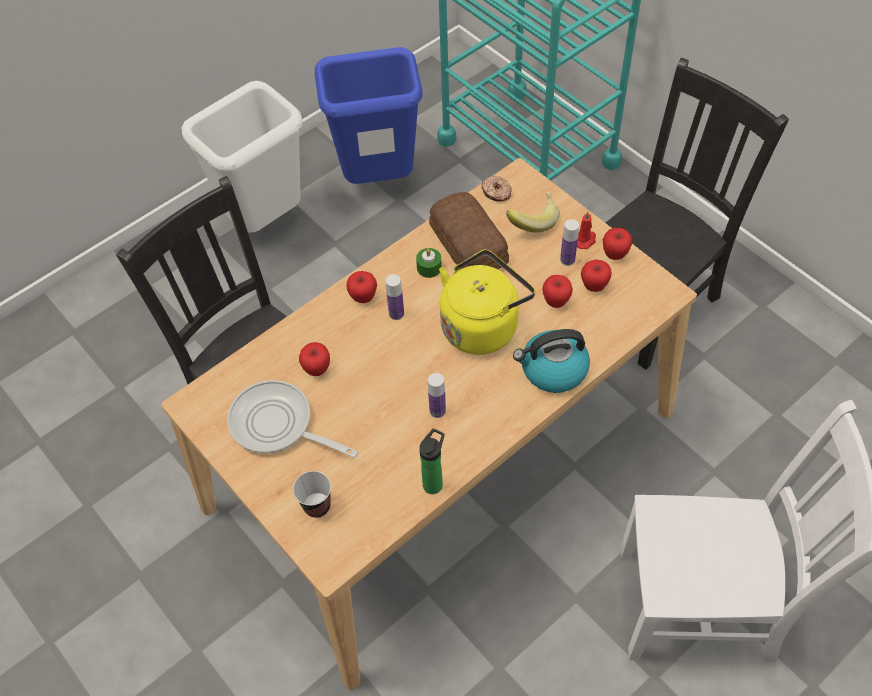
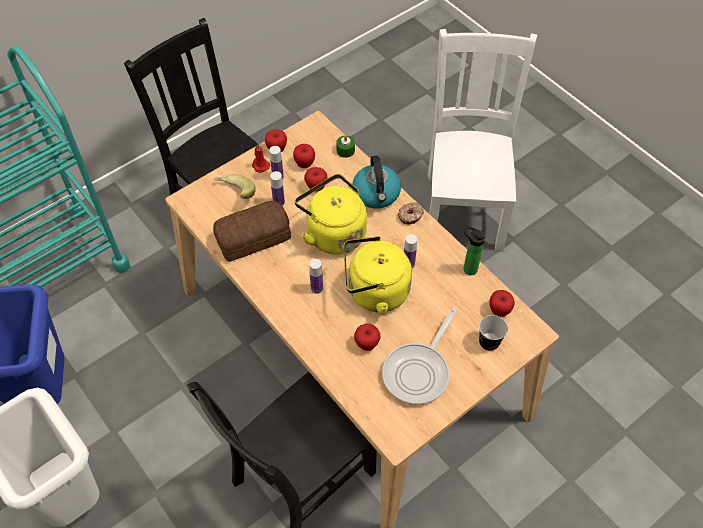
camera: 90 degrees left, 0 degrees up
apple [346,271,377,303] -> apple moved to [489,290,515,317]
green candle [416,248,442,278] -> green candle moved to [336,135,355,158]
donut [481,176,512,202] -> donut moved to [398,202,424,225]
none -> bottle [270,171,285,206]
none -> yellow kettle [344,236,412,314]

